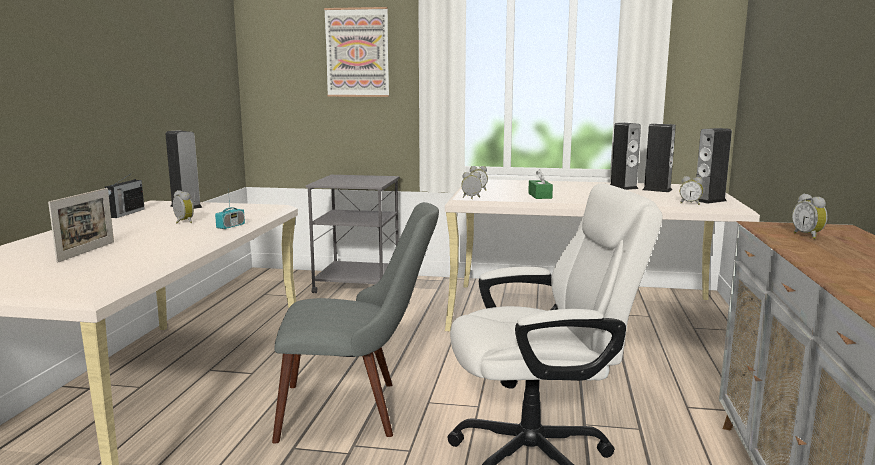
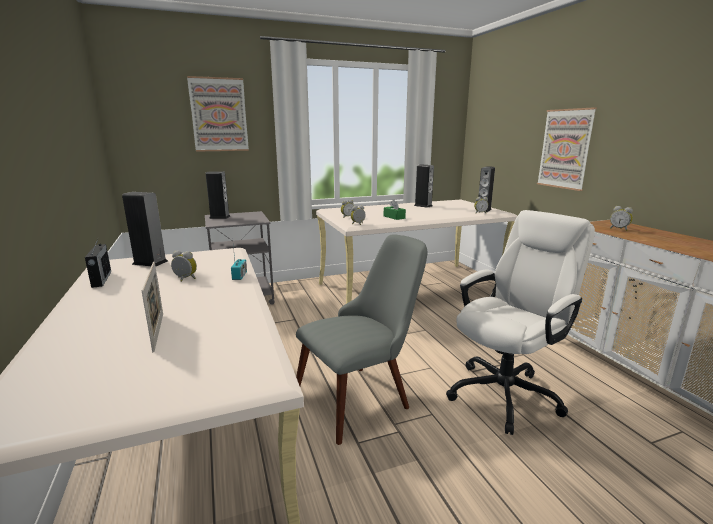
camera: 30 degrees left, 5 degrees up
speaker [643,124,676,192] -> speaker moved to [206,172,230,219]
none -> picture [537,107,597,191]

